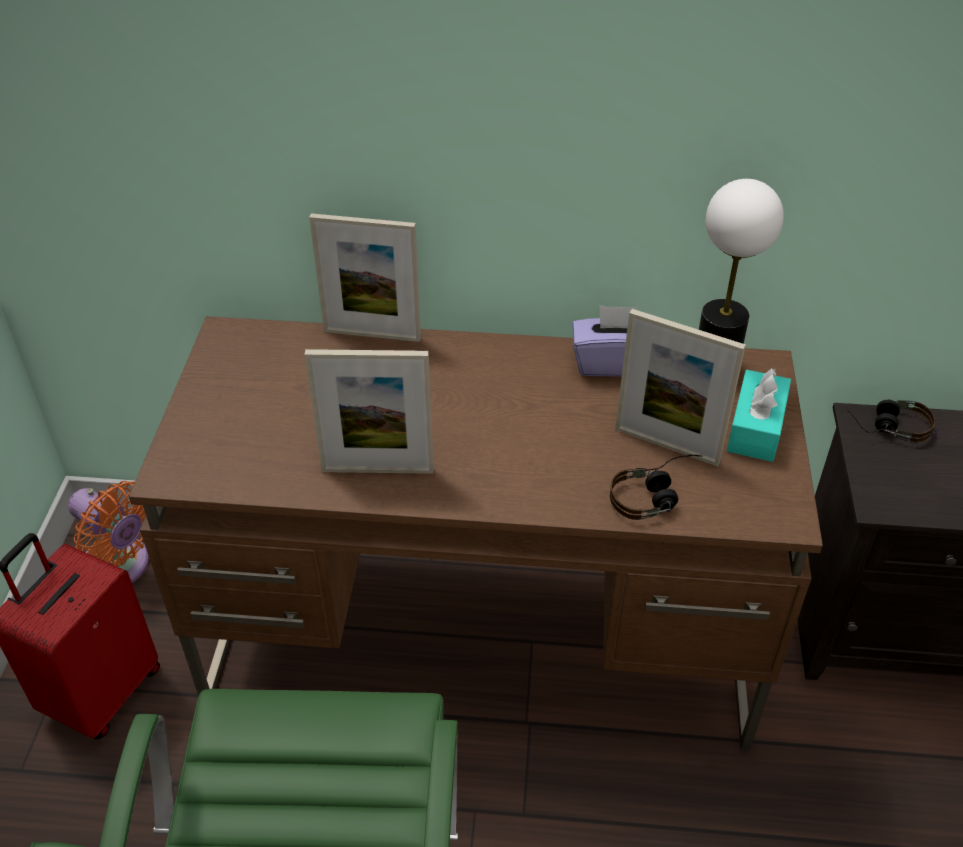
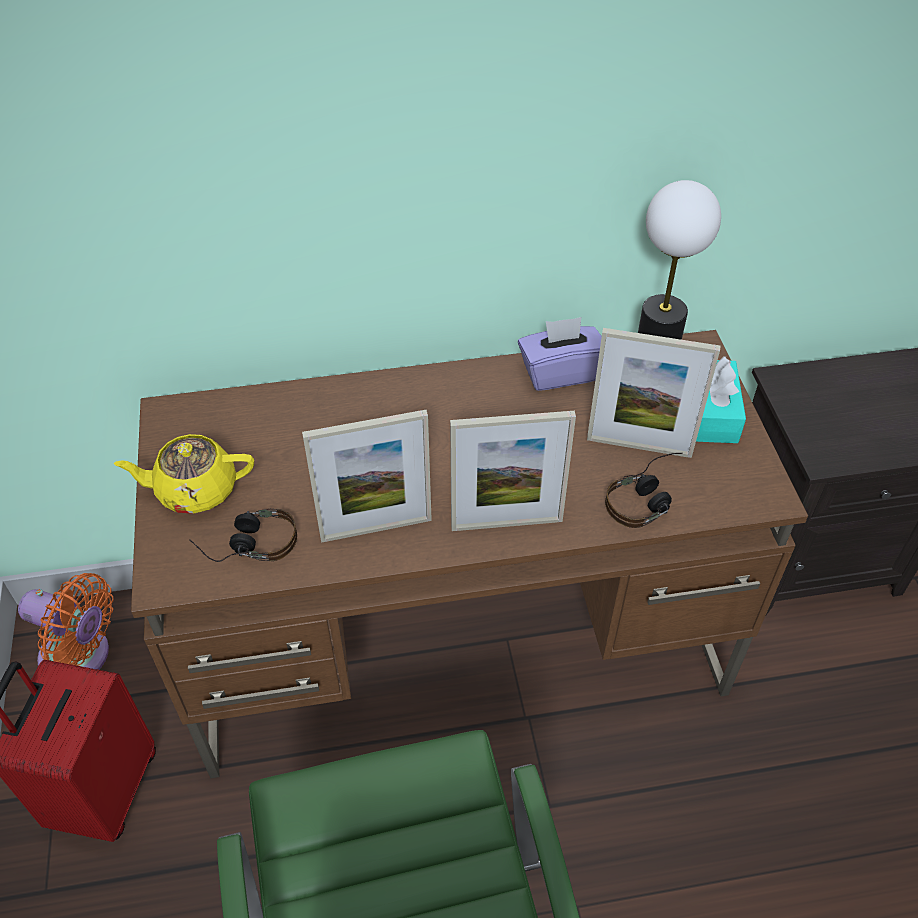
camera: 15 degrees left, 5 degrees up
picture frame [309,213,421,342] -> picture frame moved to [450,411,576,531]
headphones [847,399,935,442] -> headphones moved to [189,509,297,562]
none -> yellow teapot [113,434,254,514]

